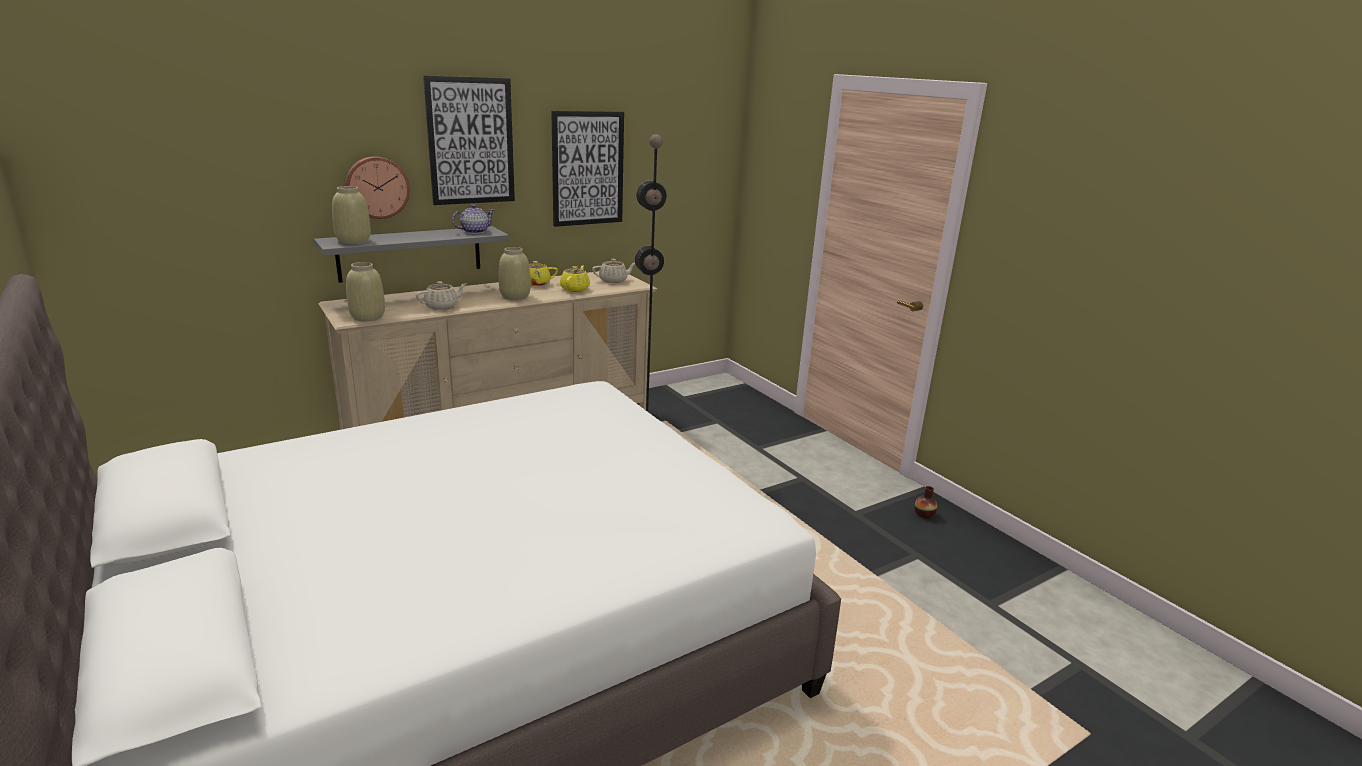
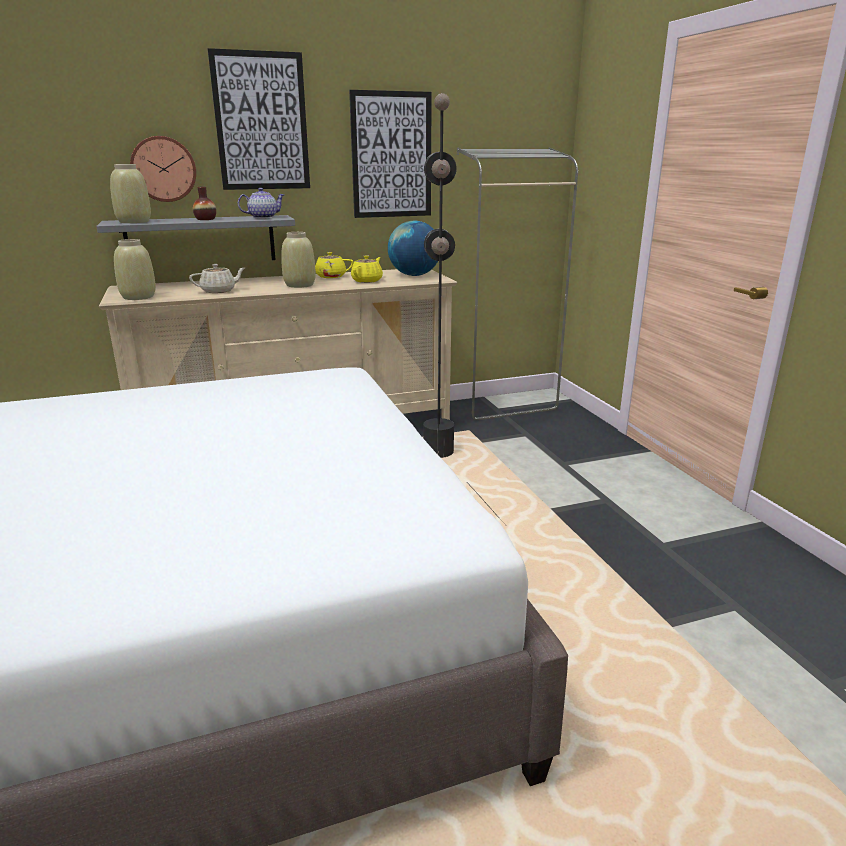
camera: 15 degrees right, 0 degrees up
beige teapot [592,259,635,283] -> globe [388,221,438,276]
vase [915,486,937,518] -> vase moved to [193,187,216,220]
none -> grey clothes rack [457,148,578,420]

